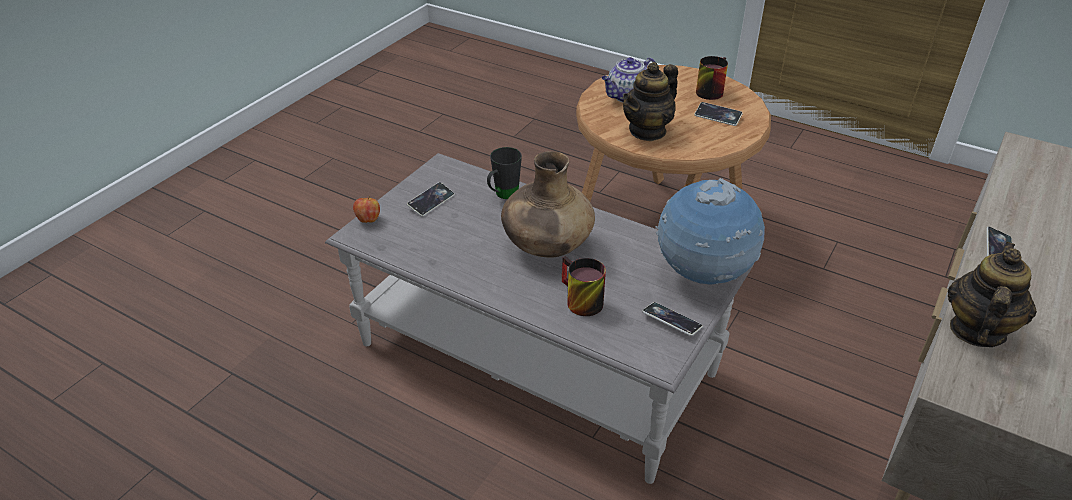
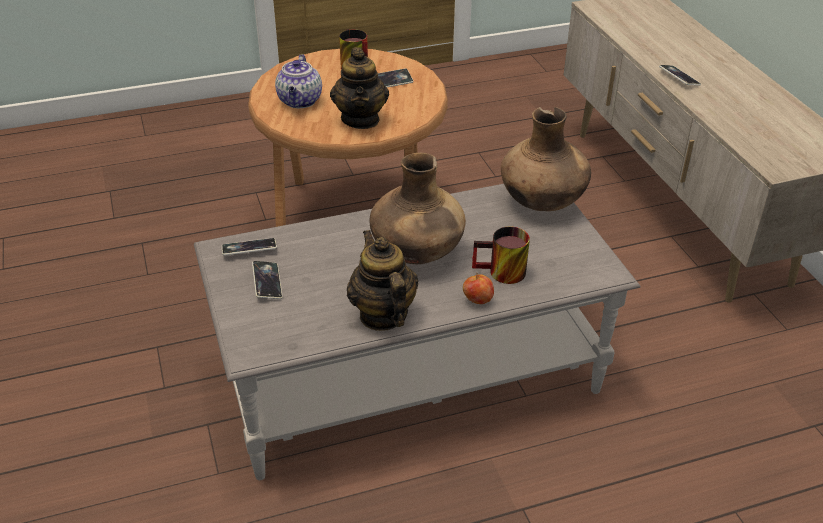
camera: 50 degrees left, 0 degrees up
apple [353,195,380,223] -> apple moved to [463,273,494,304]
black mug [487,147,522,199] -> none
phone [642,302,703,336] -> phone moved to [222,238,277,256]
globe [655,178,765,285] -> brown vase [501,107,591,211]
teapot [947,242,1037,347] -> teapot moved to [347,230,418,331]

